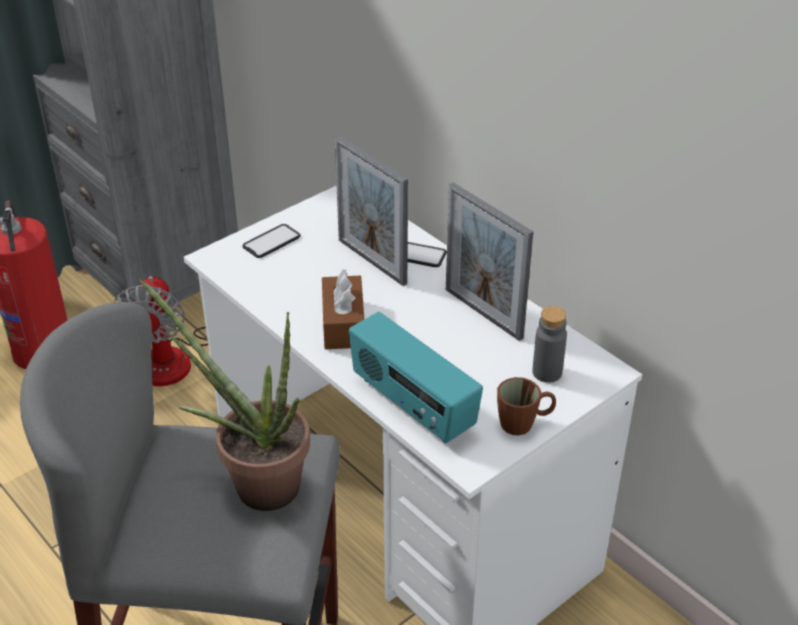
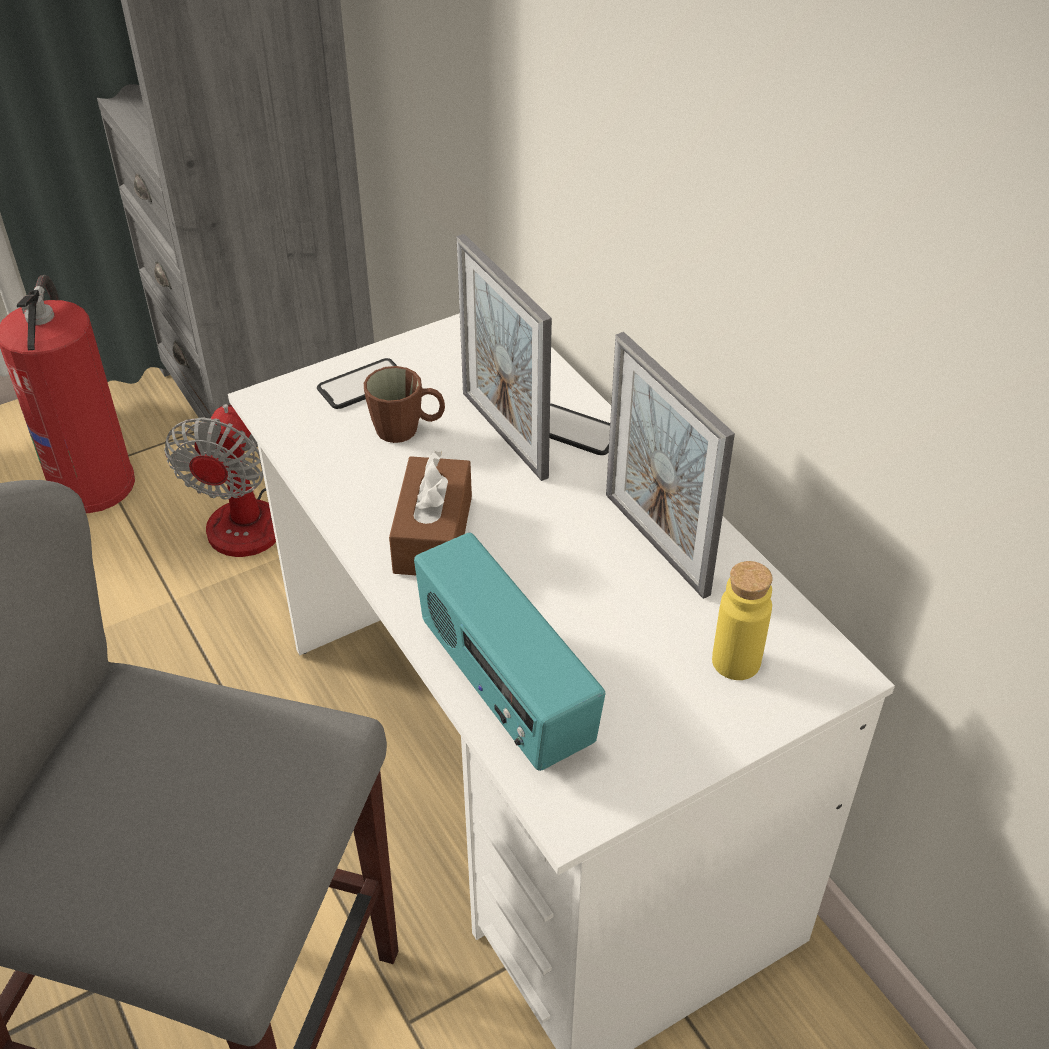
camera: 10 degrees right, 5 degrees up
potted plant [139,279,310,511] -> none
brown mug [497,377,556,435] -> brown mug moved to [364,366,445,443]
grey bottle [533,306,567,383] -> yellow bottle [712,561,773,680]

